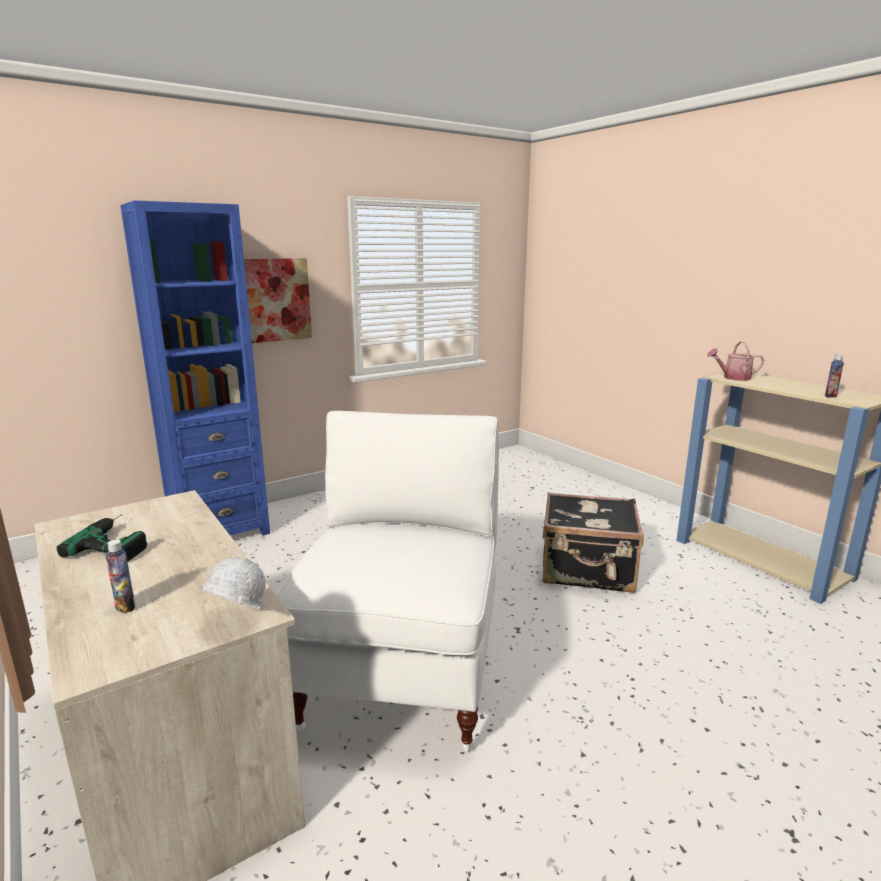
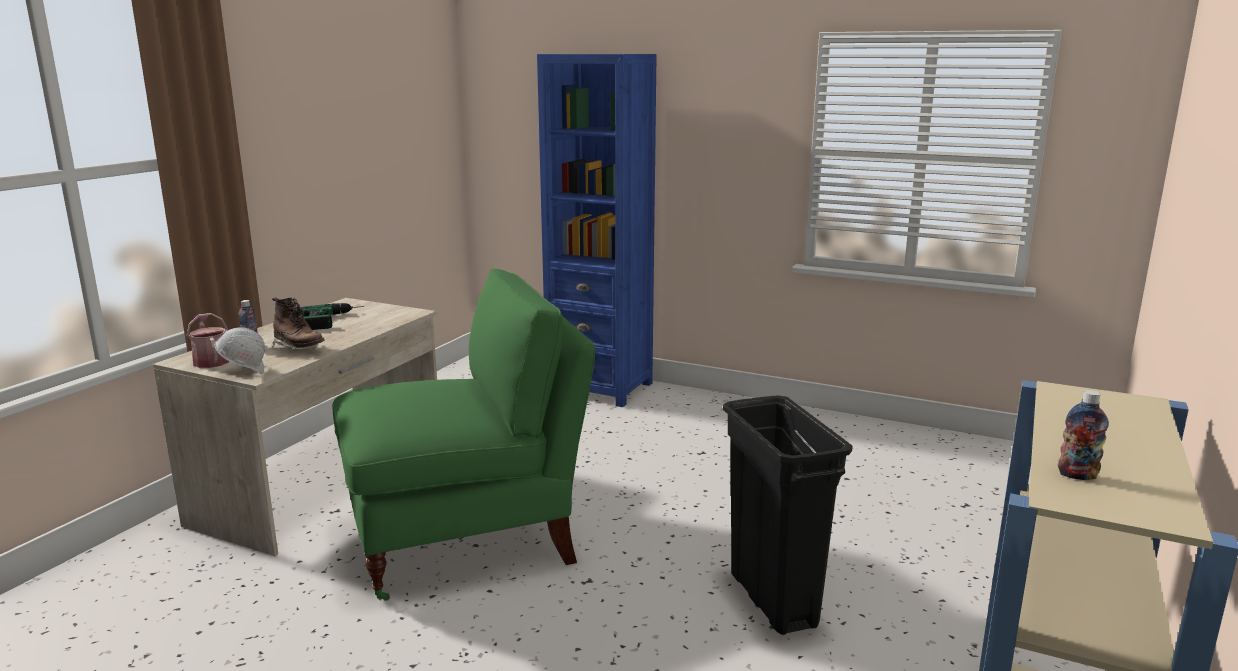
camera: 60 degrees right, 0 degrees up
picture [244,258,312,343] -> none
white chair [276,411,499,752] -> green chair [332,269,595,601]
black suitcase [542,492,644,593] -> black trash can [723,395,853,635]
watering can [707,341,764,381] -> watering can moved to [187,313,229,368]
none -> brown boot [272,297,325,350]

